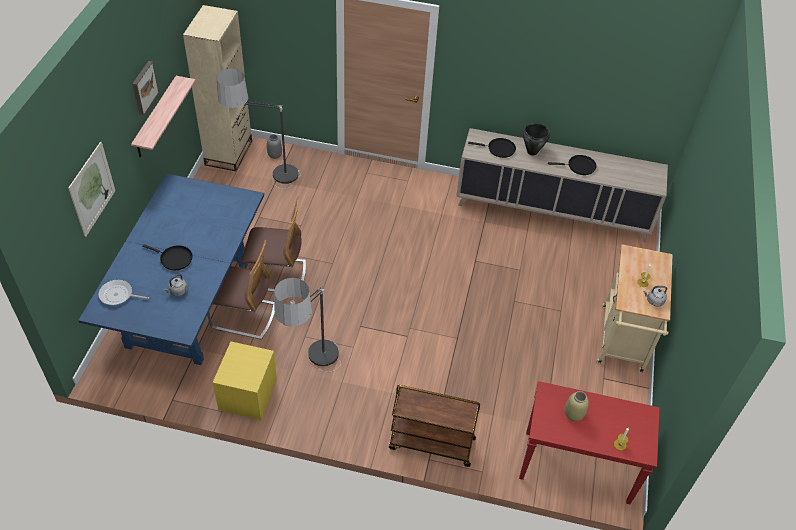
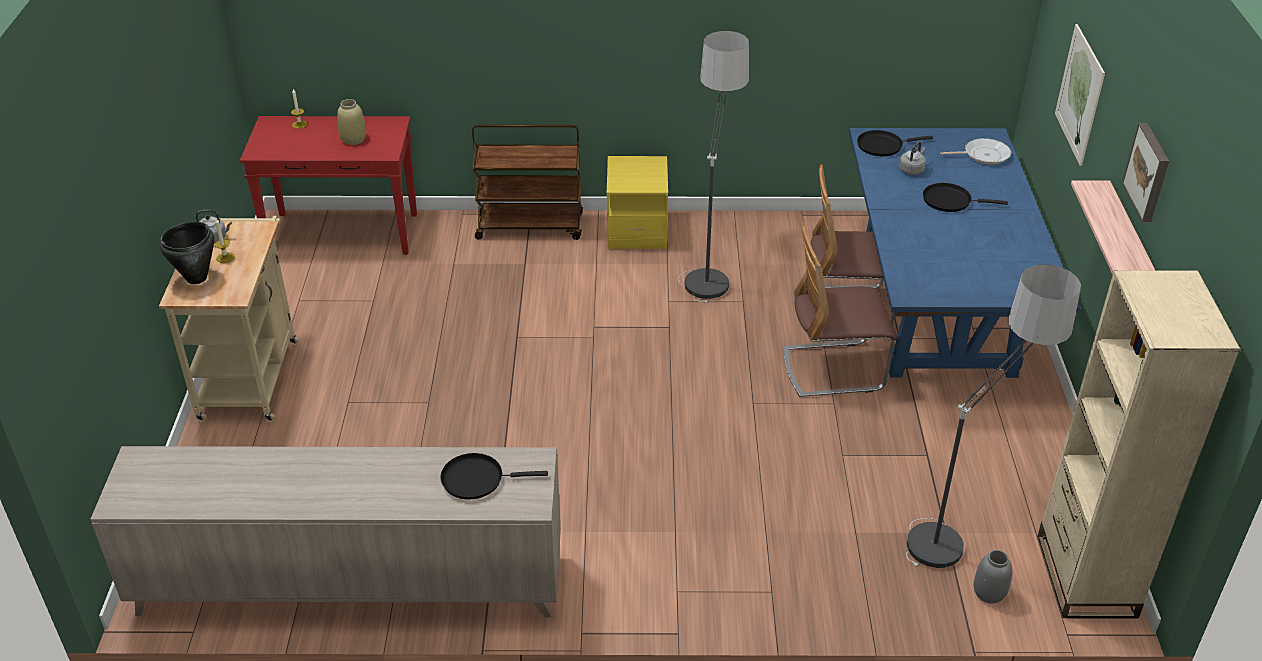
camera: 170 degrees right, 10 degrees down
yellow nightstand [212,341,277,420] -> yellow nightstand moved to [607,156,668,249]
black cooking pot [523,123,550,155] -> black cooking pot moved to [160,222,214,284]
black frying pan [548,155,597,175] -> black frying pan moved to [857,130,933,156]

